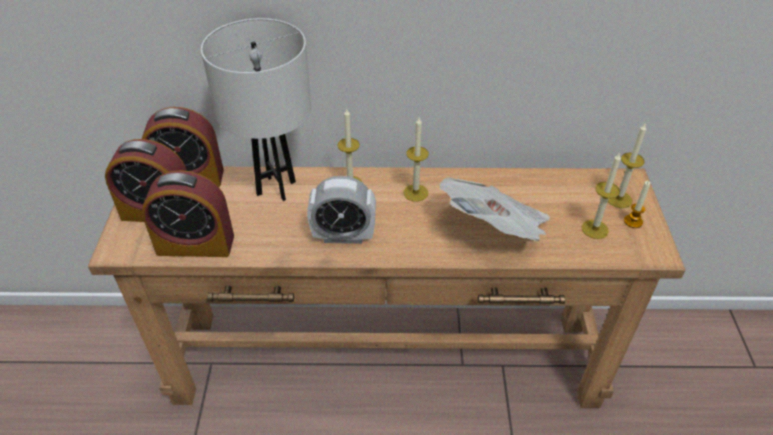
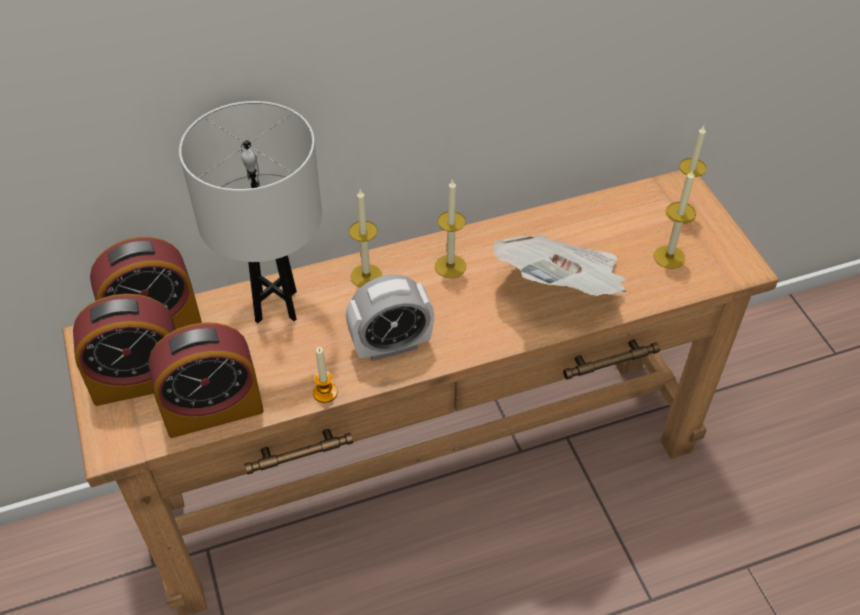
camera: 20 degrees left, 5 degrees up
candle [624,181,650,228] -> candle moved to [313,347,337,403]

